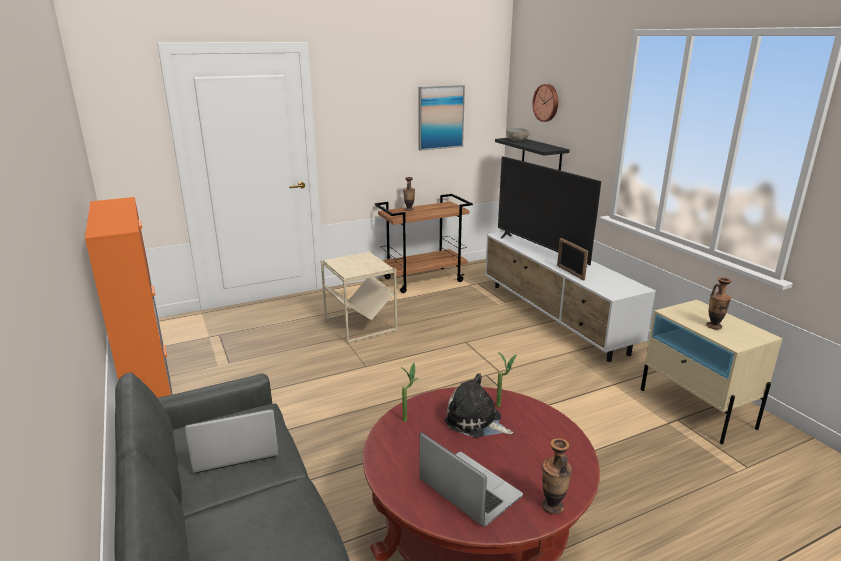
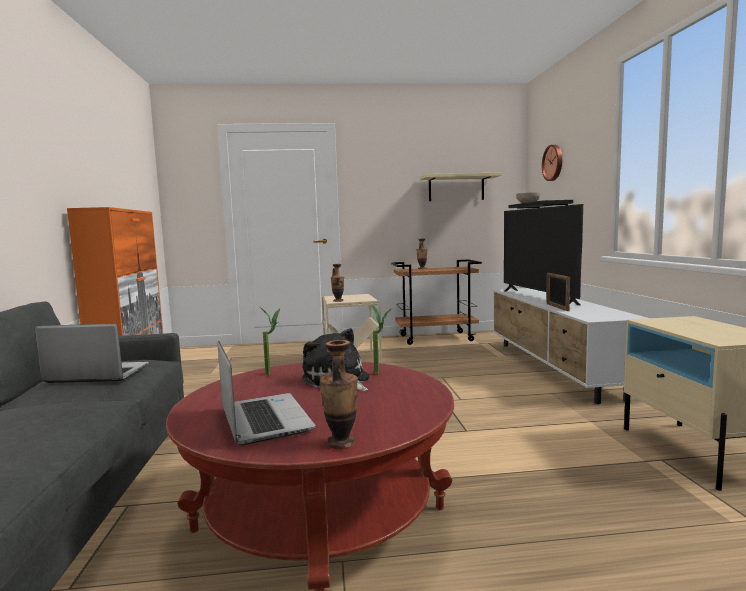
camera: 20 degrees right, 15 degrees down
picture [418,85,465,151] -> beige shelf [420,172,502,201]
vase [706,277,731,330] -> vase moved to [331,264,344,302]

